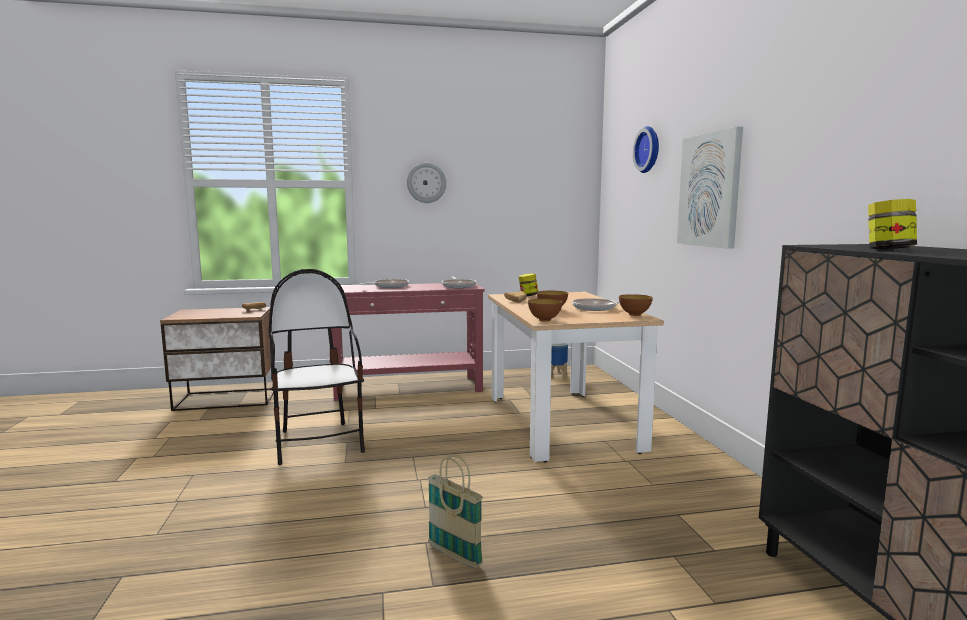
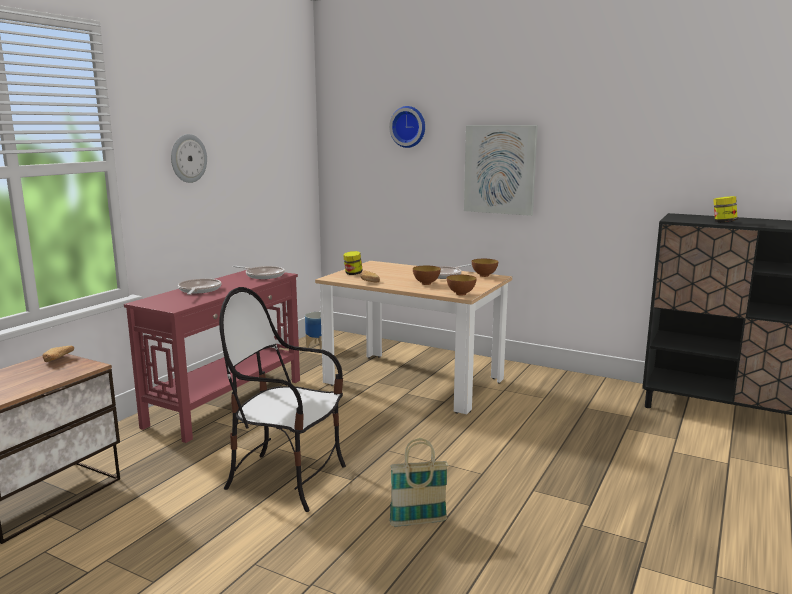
camera: 50 degrees left, 5 degrees up
basket [428,454,483,568] -> basket moved to [389,439,449,526]

